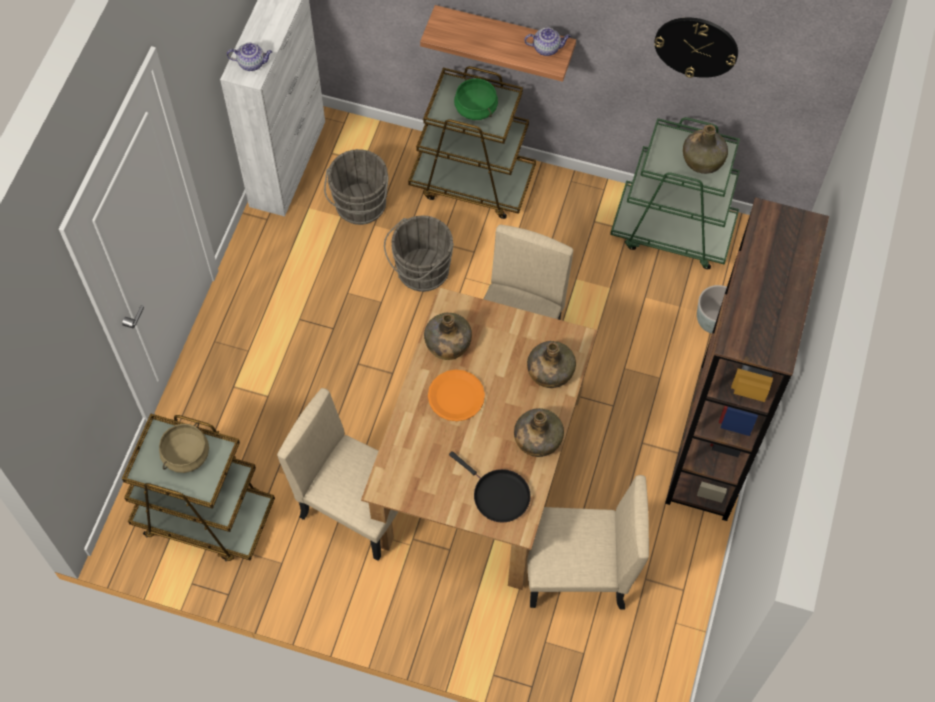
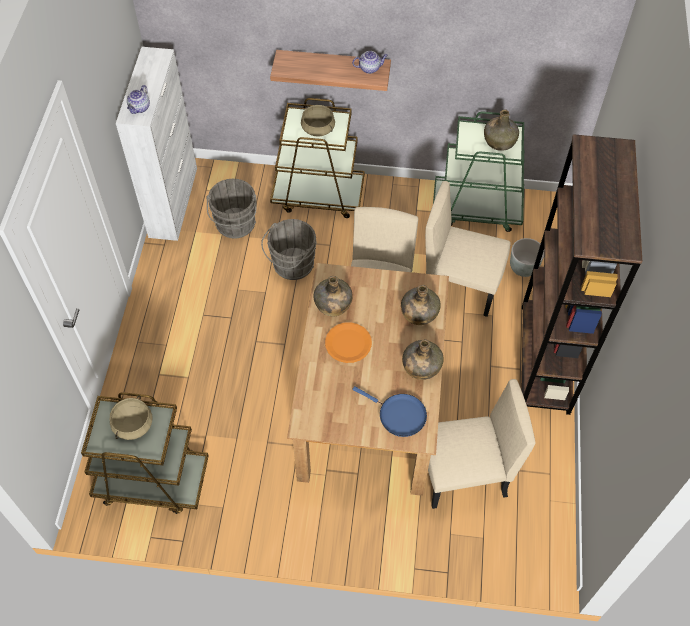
camera: 10 degrees left, 5 degrees down
teapot [227,43,272,71] -> teapot turned 120 degrees clockwise [127,85,150,114]
beige chair [277,388,398,561] -> beige chair moved to [425,181,511,317]
black frying pan [449,451,531,523] -> blue frying pan [353,386,427,437]
green cooking pot [454,78,498,120] -> beige cooking pot [301,105,335,137]
wall clock [654,18,738,78] -> none

